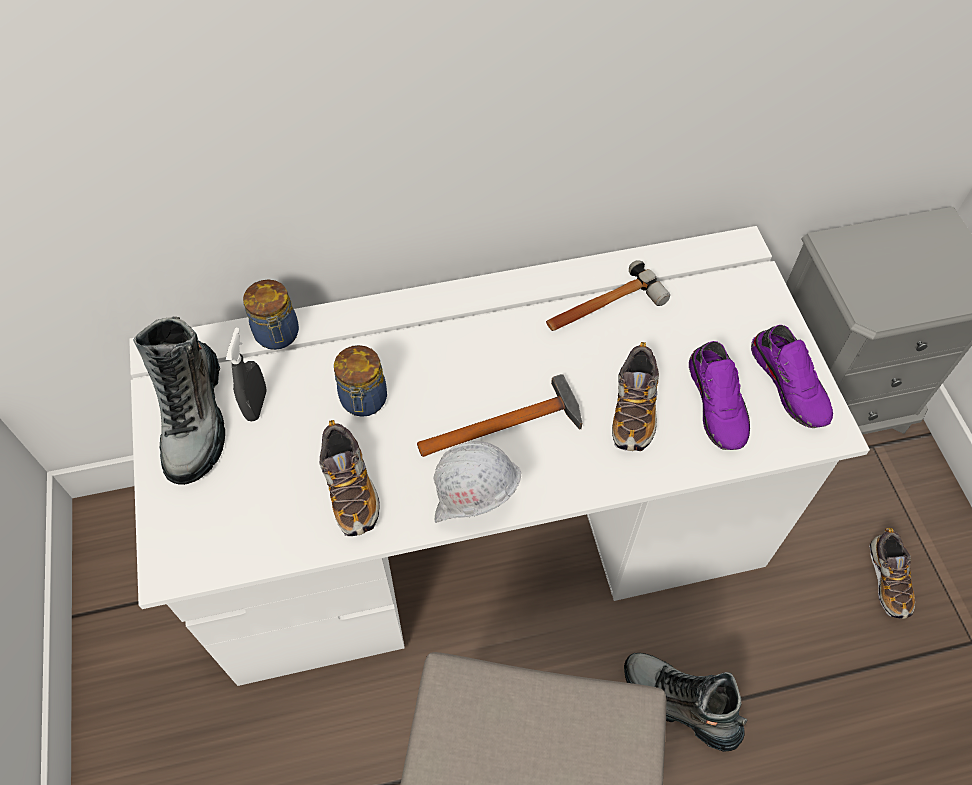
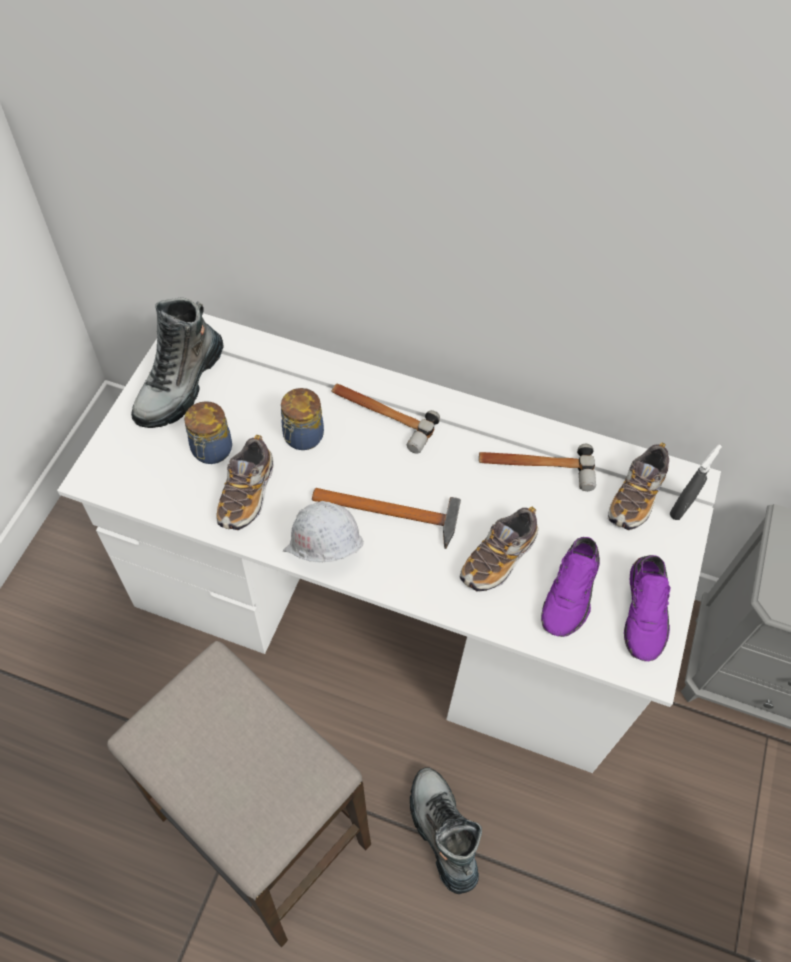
camera: 30 degrees right, 0 degrees up
grey spray bottle [226,328,267,422] -> grey spray bottle moved to [670,445,722,520]
jar [243,279,299,350] -> jar moved to [184,401,232,464]
shoe [869,528,915,619] -> shoe moved to [608,442,669,530]
none -> hammer [331,384,440,453]

